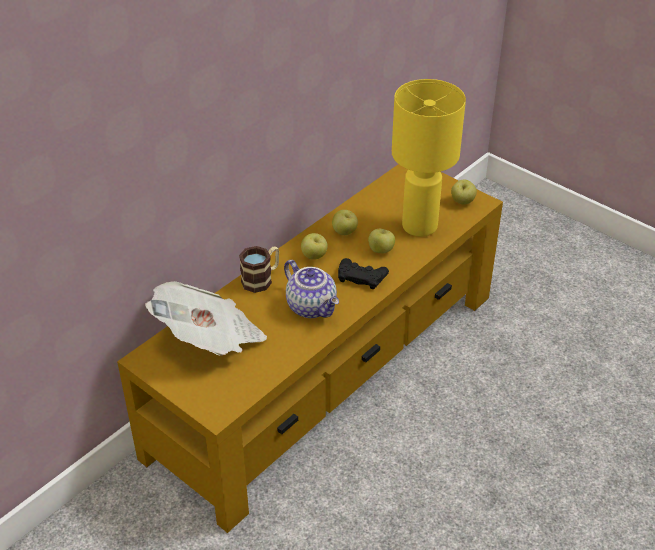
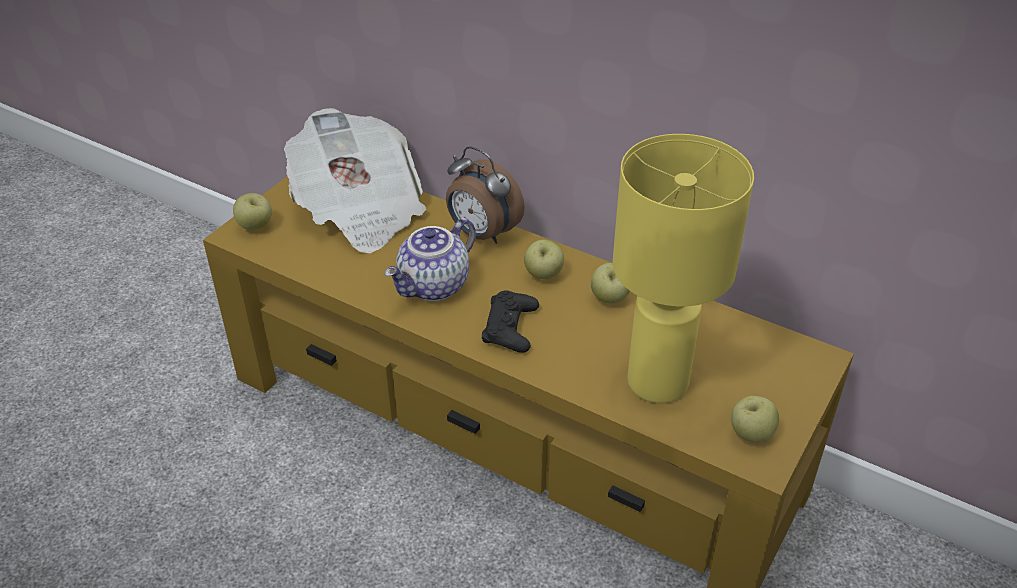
camera: 80 degrees right, 0 degrees up
mug [239,246,279,293] -> alarm clock [446,146,525,244]
apple [368,229,395,253] -> apple moved to [233,193,272,231]

